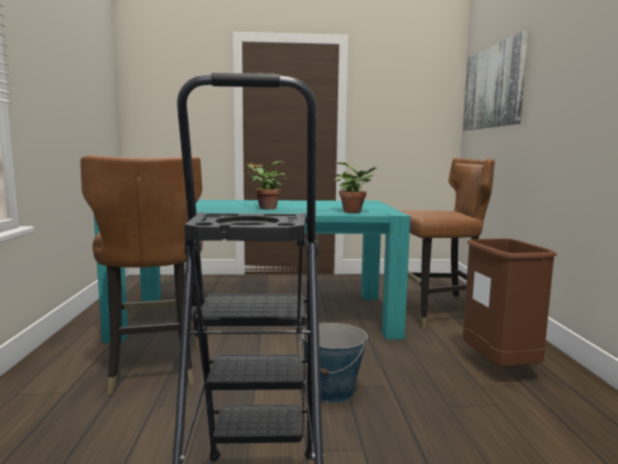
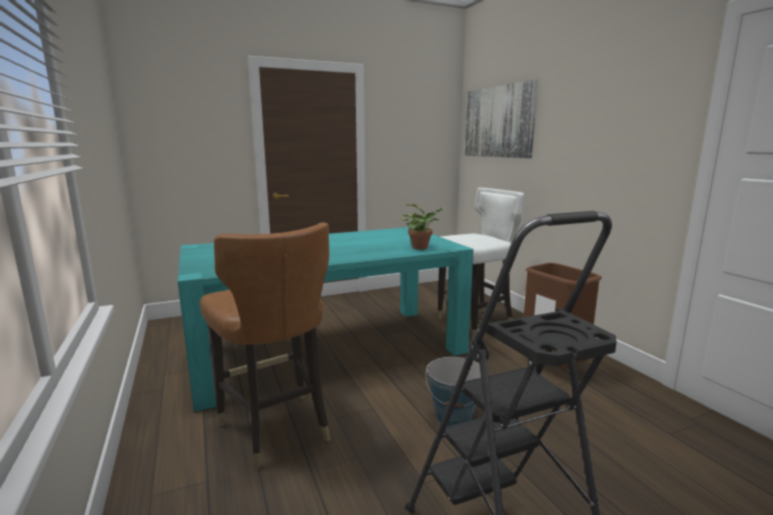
camera: 20 degrees left, 5 degrees up
potted plant [246,161,287,210] -> none
brown chair [399,158,495,329] -> white chair [438,188,524,338]

